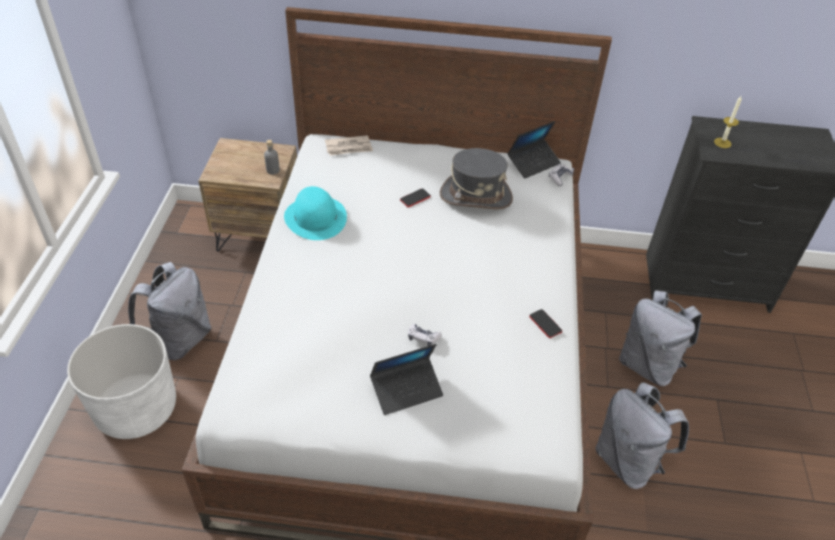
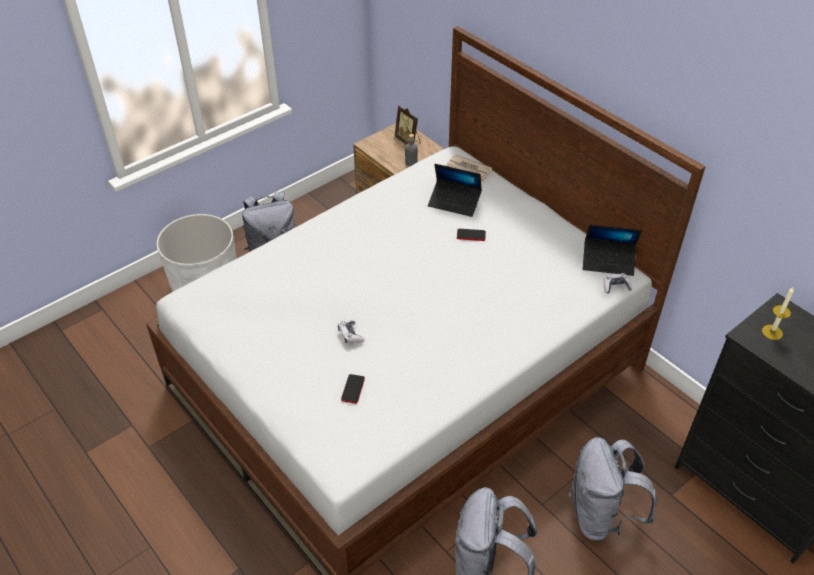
camera: 45 degrees right, 0 degrees up
turquoise hat [284,186,347,240] -> none
laptop [370,344,443,415] -> laptop moved to [428,164,482,217]
grey hat [440,148,513,209] -> none
phone [529,309,562,338] -> phone moved to [341,374,365,404]
none -> picture frame [395,105,421,145]

